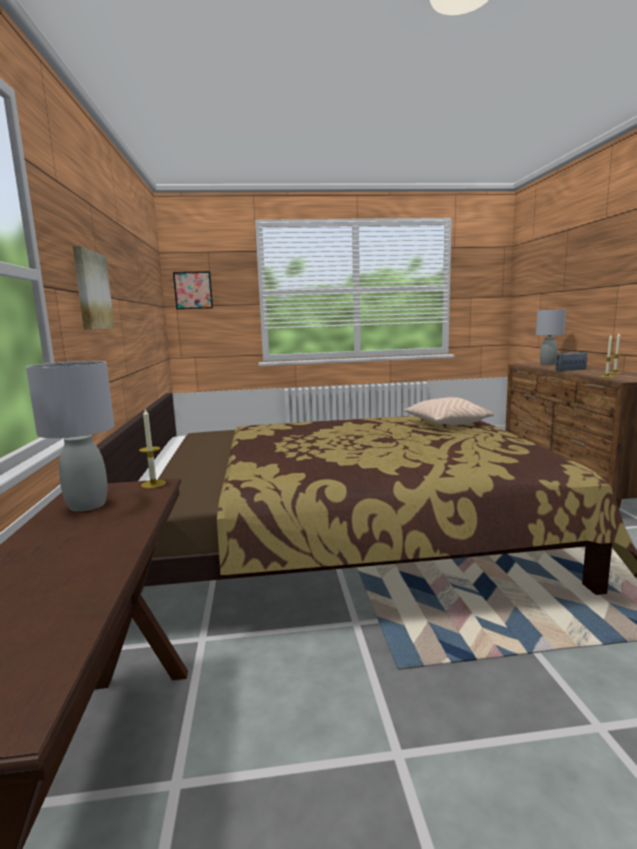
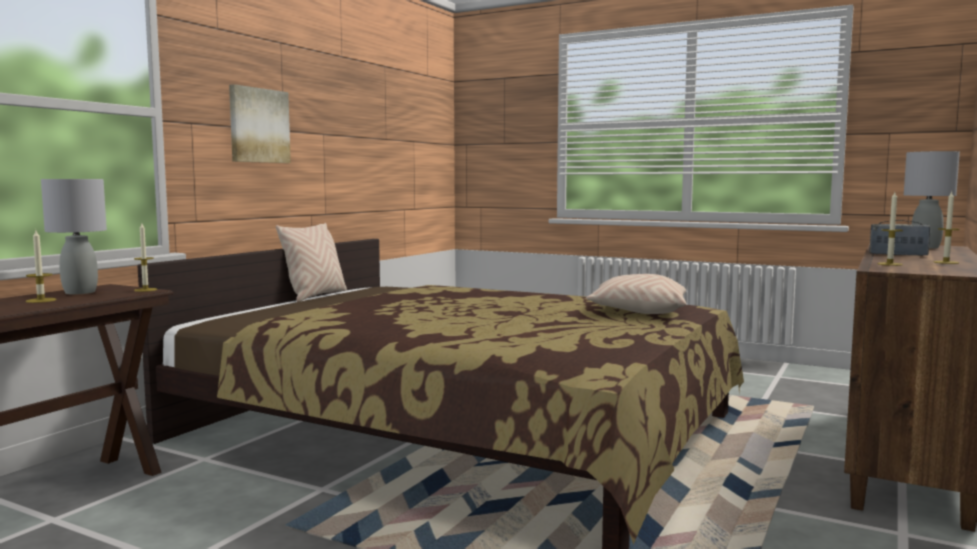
camera: 35 degrees right, 5 degrees down
picture [173,271,213,309] -> none
none -> candle [26,230,57,303]
none -> beige pillow [276,223,347,302]

